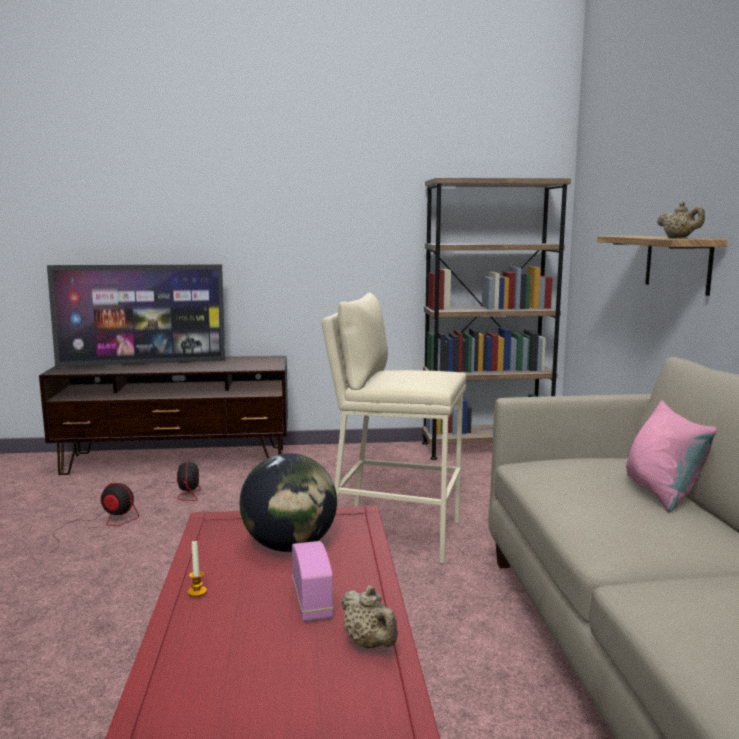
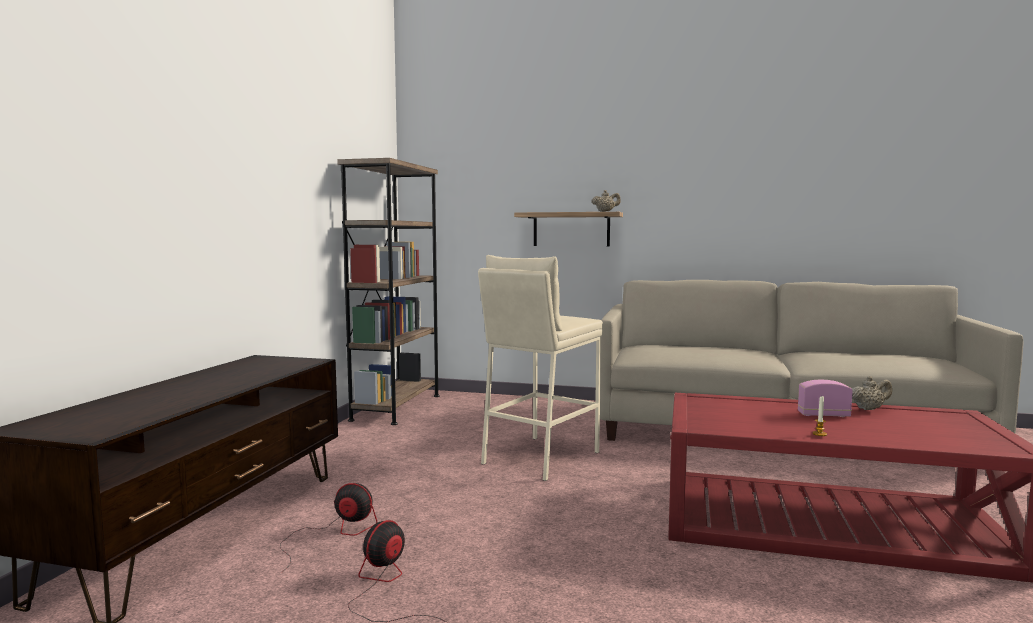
camera: 70 degrees left, 5 degrees down
television [47,264,225,367] -> none
globe [240,453,337,552] -> none
pink pillow [626,400,717,512] -> none

